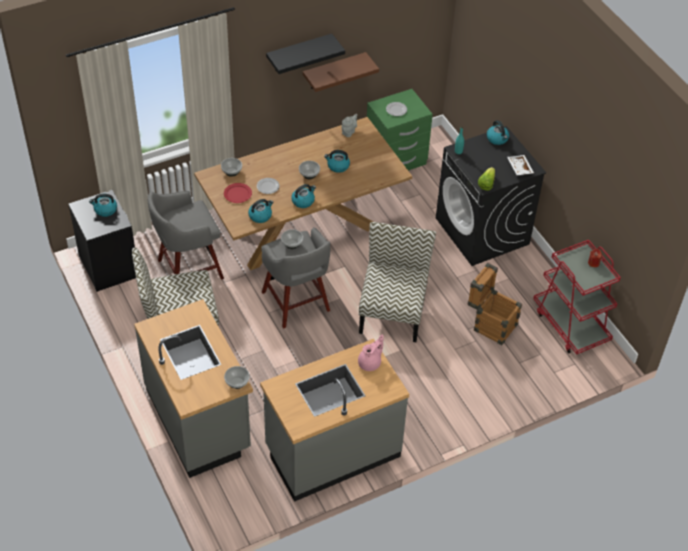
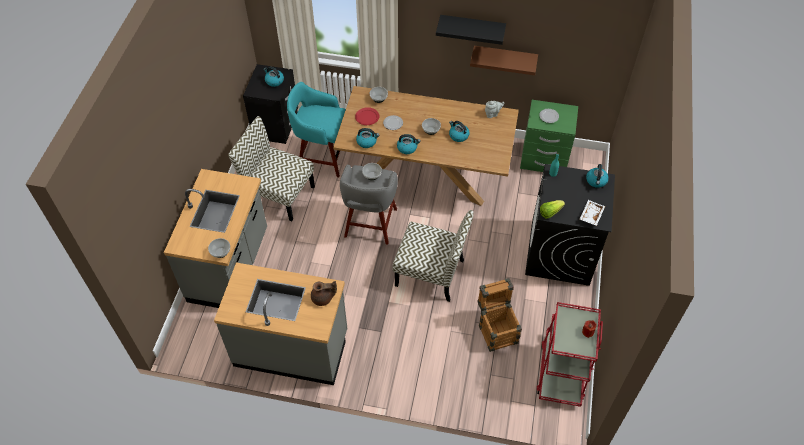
camera: 40 degrees right, 5 degrees up
grey stool [148,191,224,280] -> turquoise stool [287,82,346,177]
pink teapot [358,335,384,371] -> brown teapot [311,281,337,306]
chair [359,222,436,342] -> chair turned 60 degrees clockwise [393,210,474,302]

